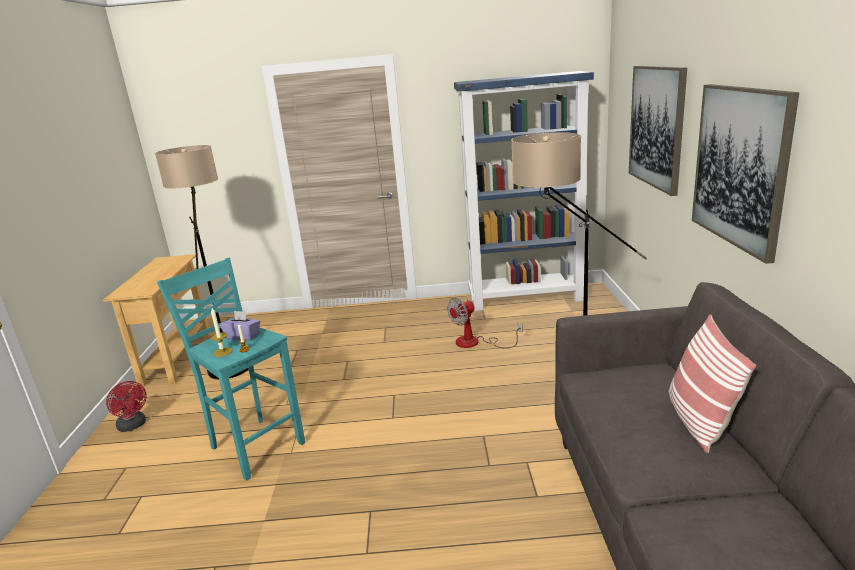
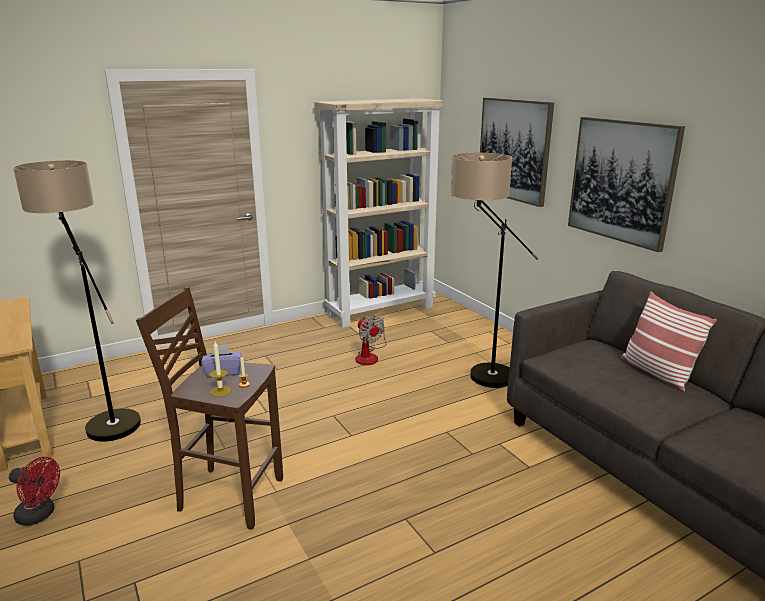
camera: 30 degrees left, 0 degrees up
turquoise stool [157,258,305,481] -> brown stool [136,287,283,530]
fan [447,298,523,349] -> fan turned 60 degrees counterclockwise [356,316,387,365]
blue bookcase [454,71,594,311] -> beige bookcase [314,98,445,328]

